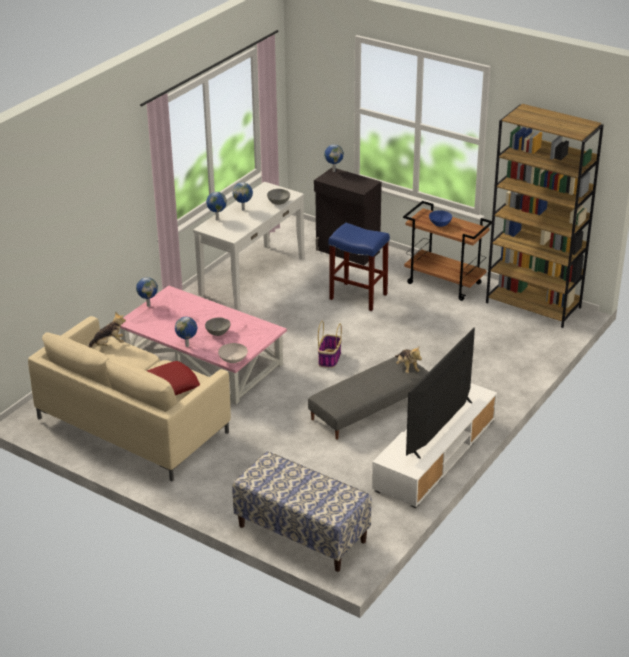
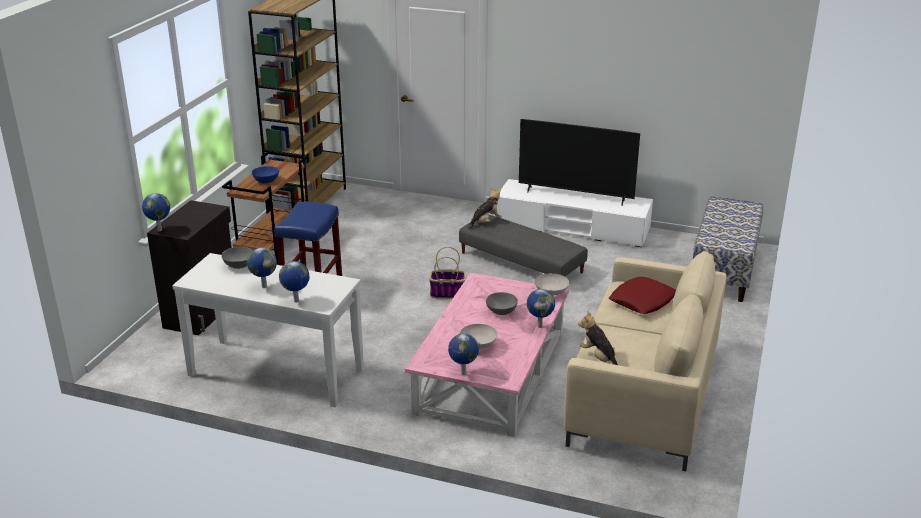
camera: 105 degrees left, 5 degrees down
none -> white bowl [460,324,498,349]

